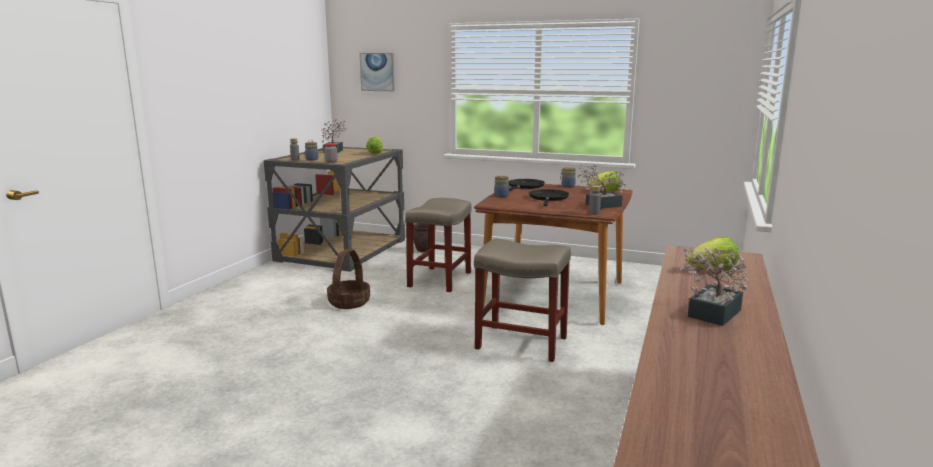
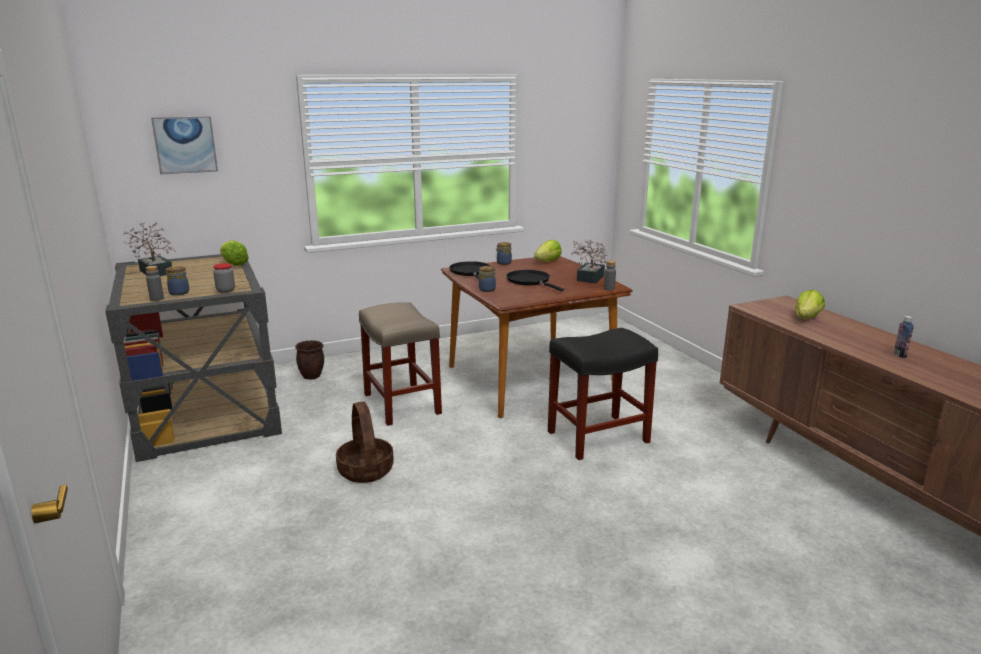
camera: 45 degrees left, 5 degrees up
beige stool [474,239,571,362] -> black stool [548,328,658,460]
potted plant [679,247,748,326] -> bottle [893,316,913,358]

